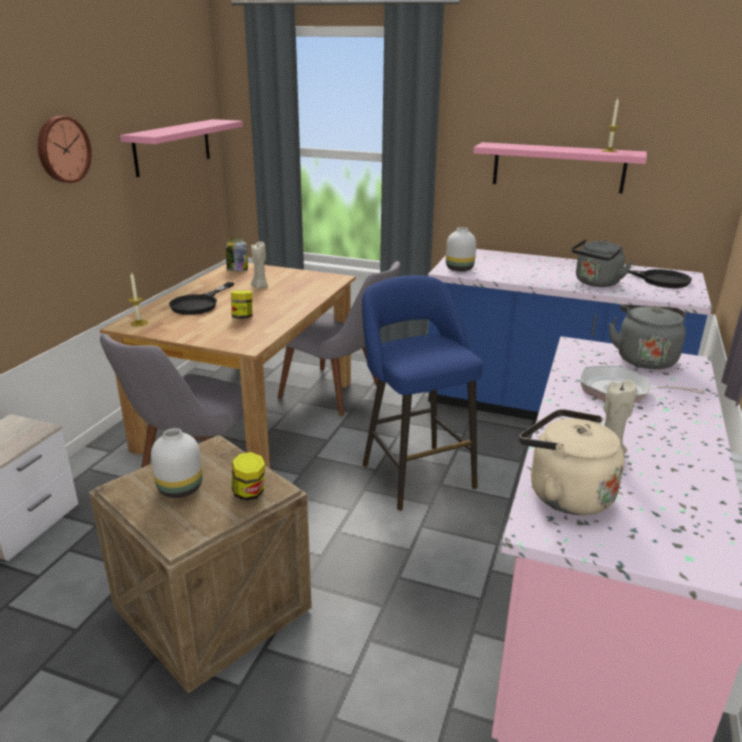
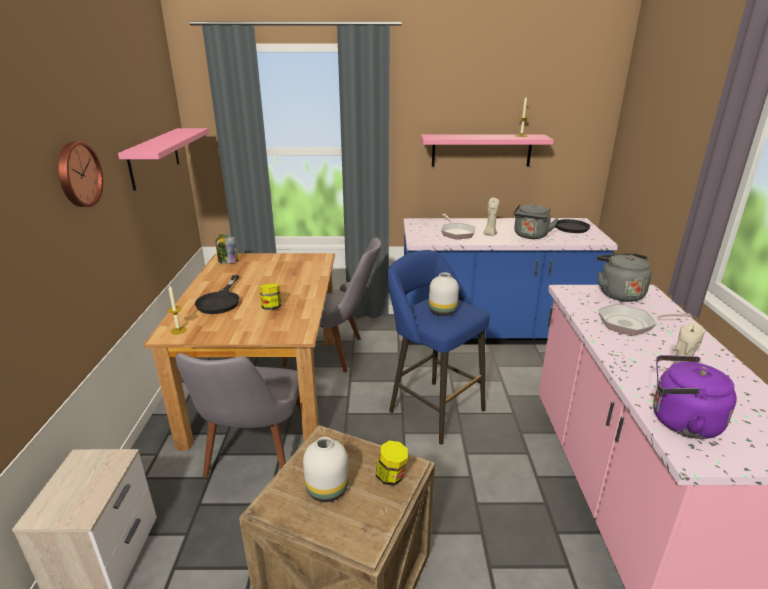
camera: 20 degrees left, 0 degrees up
beige candle [251,241,268,289] -> beige candle moved to [484,198,499,236]
white vase [446,227,476,272] -> white vase moved to [429,272,459,316]
beige kettle [519,409,625,515] -> purple kettle [653,355,737,439]
none -> frying pan [441,214,476,239]

